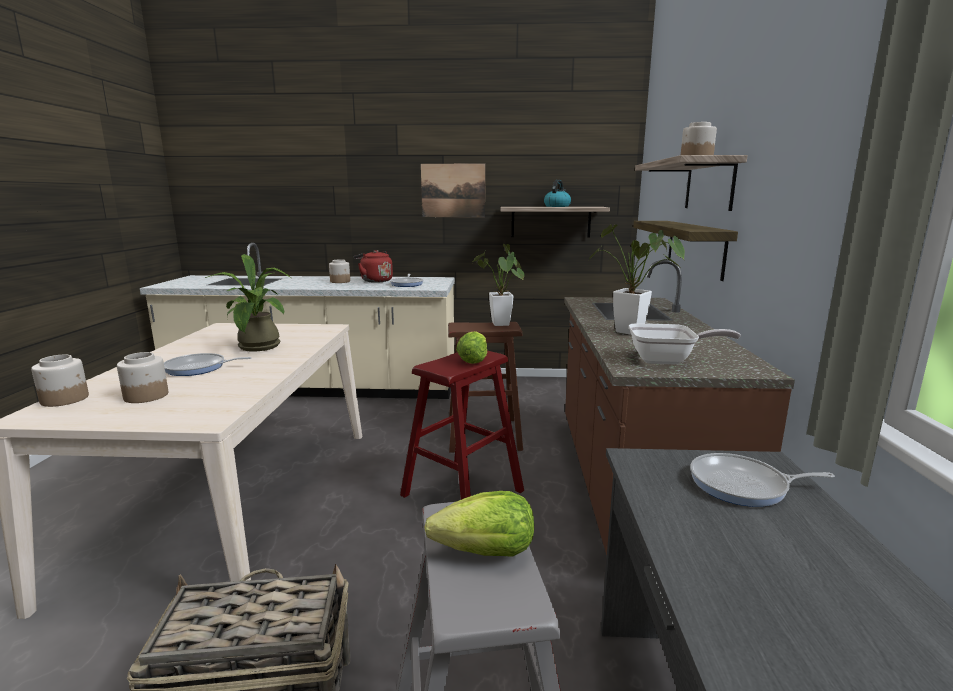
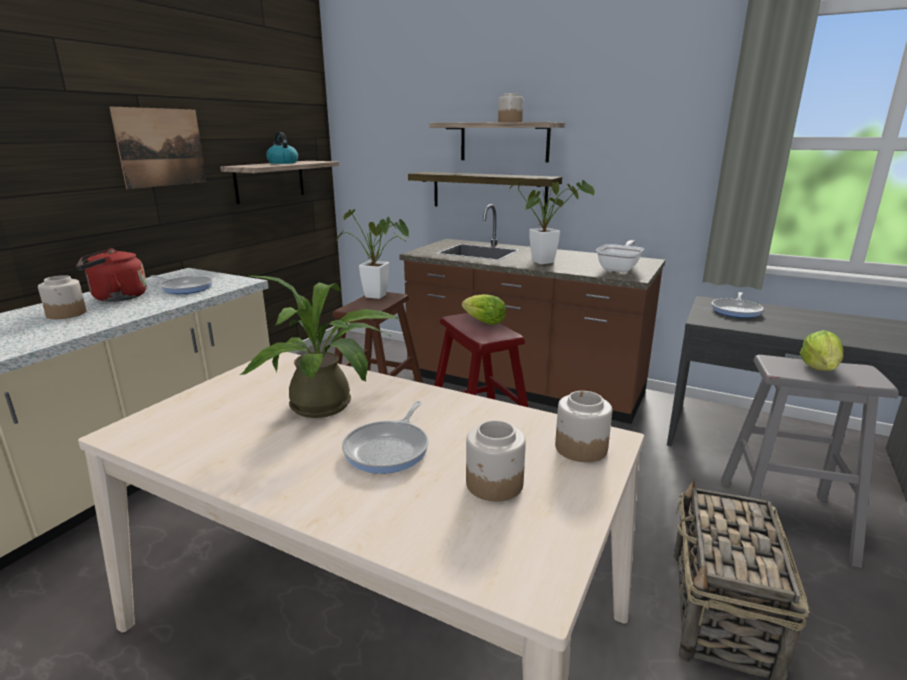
camera: 65 degrees left, 5 degrees up
jar [31,354,89,407] -> jar moved to [555,391,612,462]

